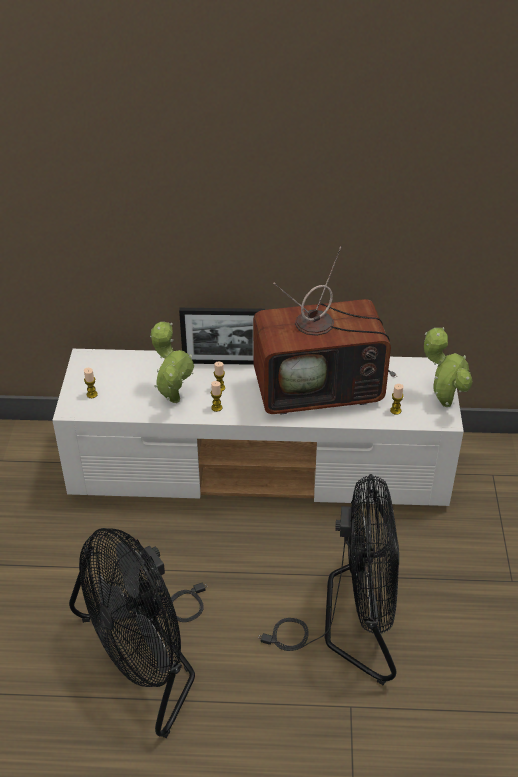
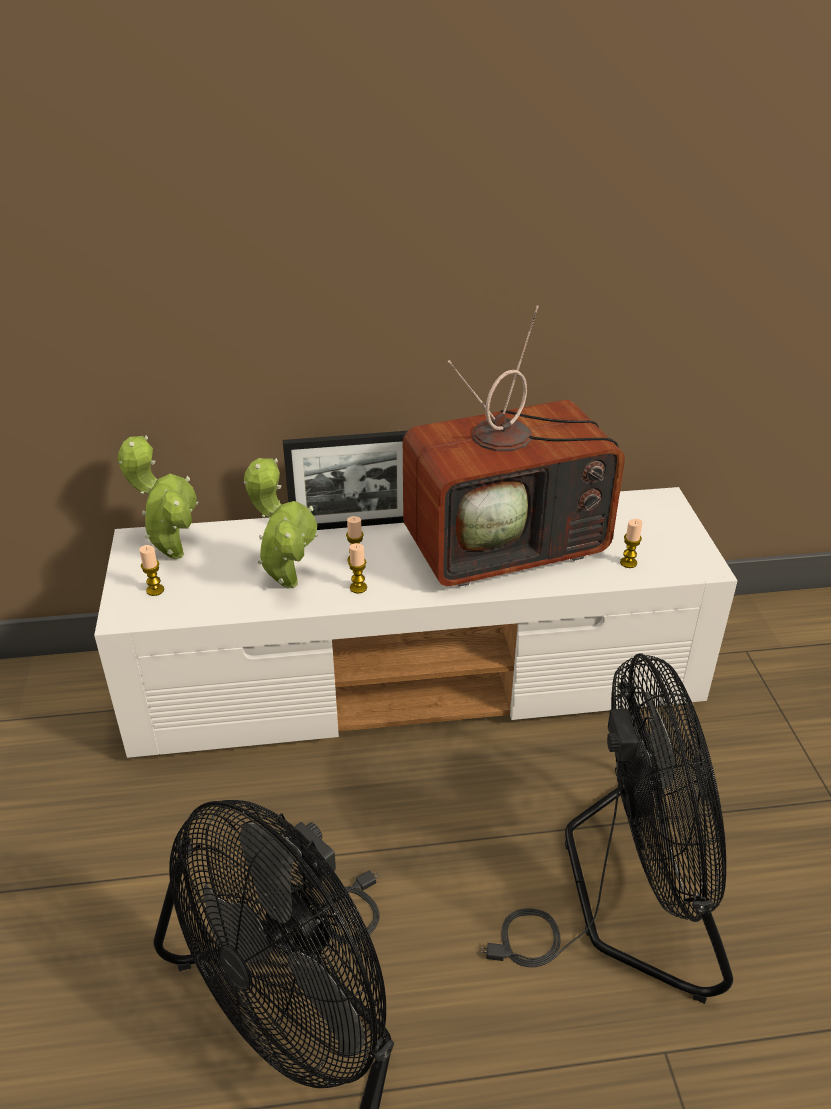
camera: 10 degrees left, 5 degrees down
potted plant [424,327,473,407] -> potted plant moved to [118,436,198,559]

